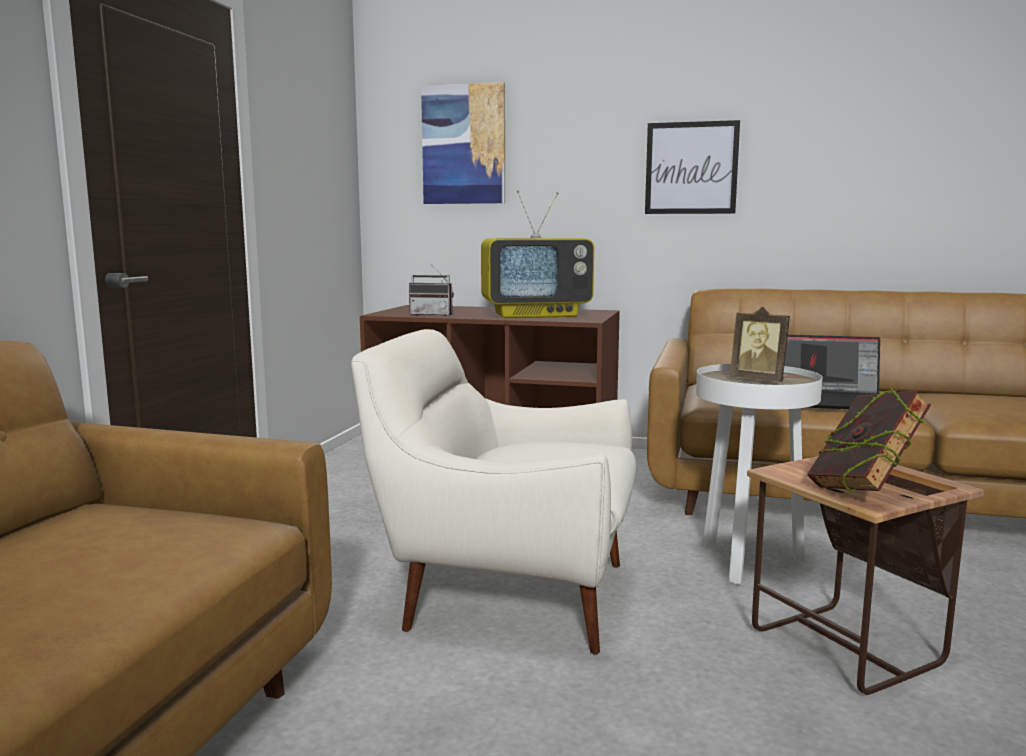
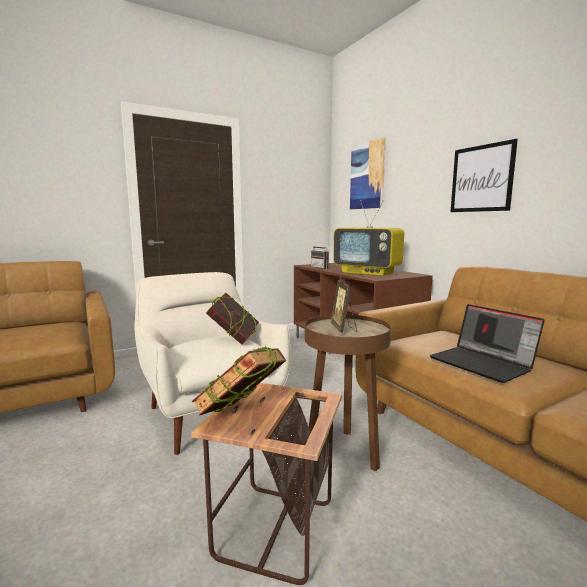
camera: 45 degrees right, 0 degrees up
white side table [696,364,823,585] -> brown side table [305,315,391,471]
none -> book [206,293,259,345]

